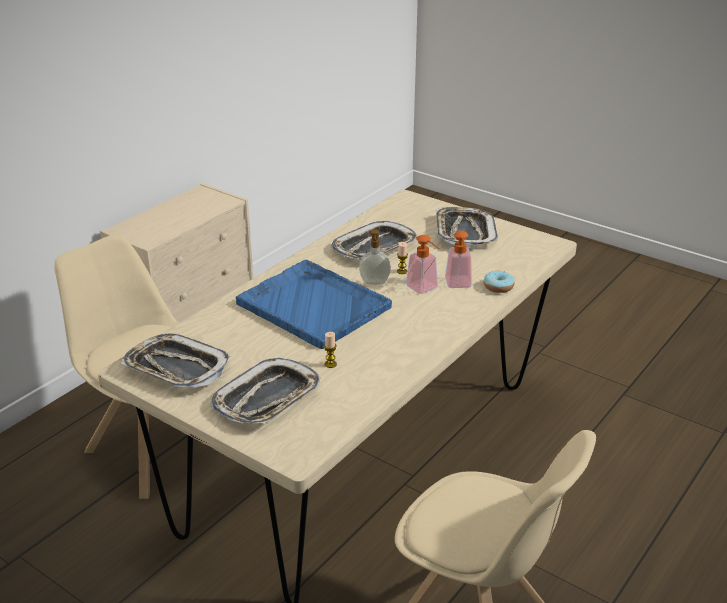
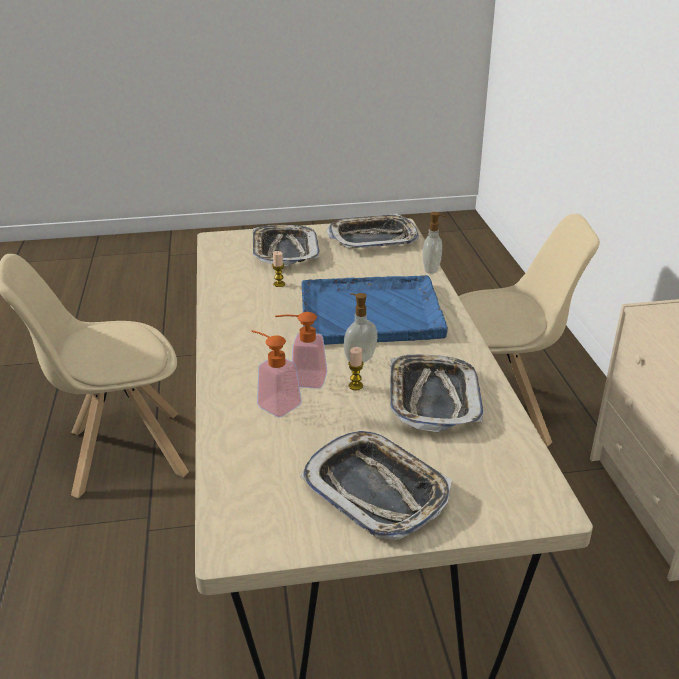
camera: 135 degrees right, 0 degrees up
donut [484,270,515,293] -> none
none -> soap dispenser [423,212,447,274]

